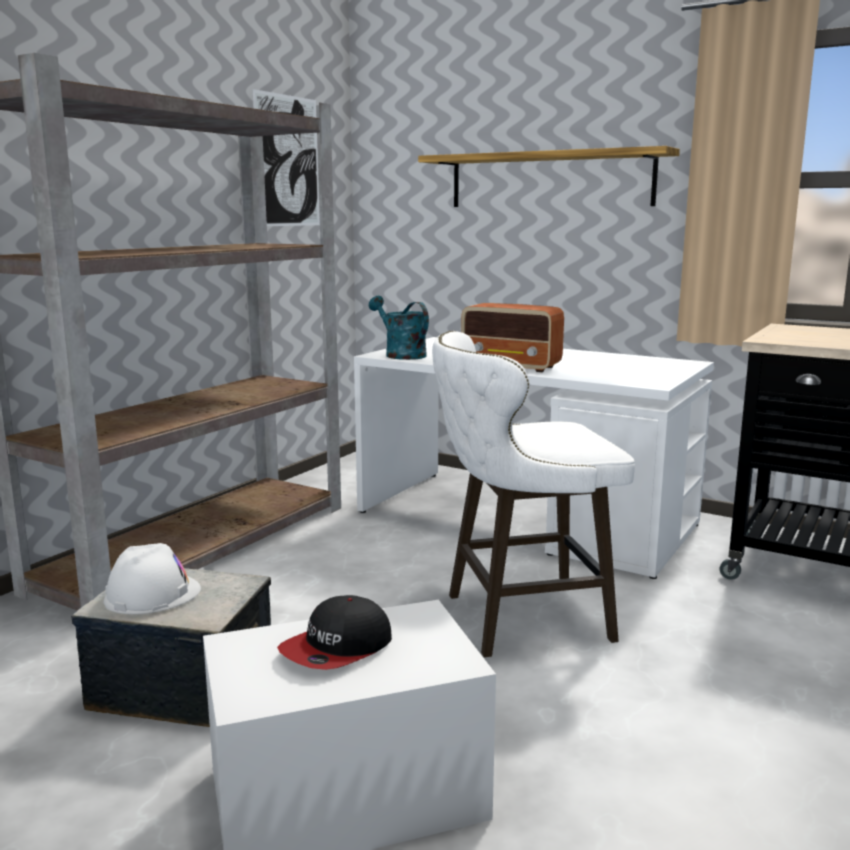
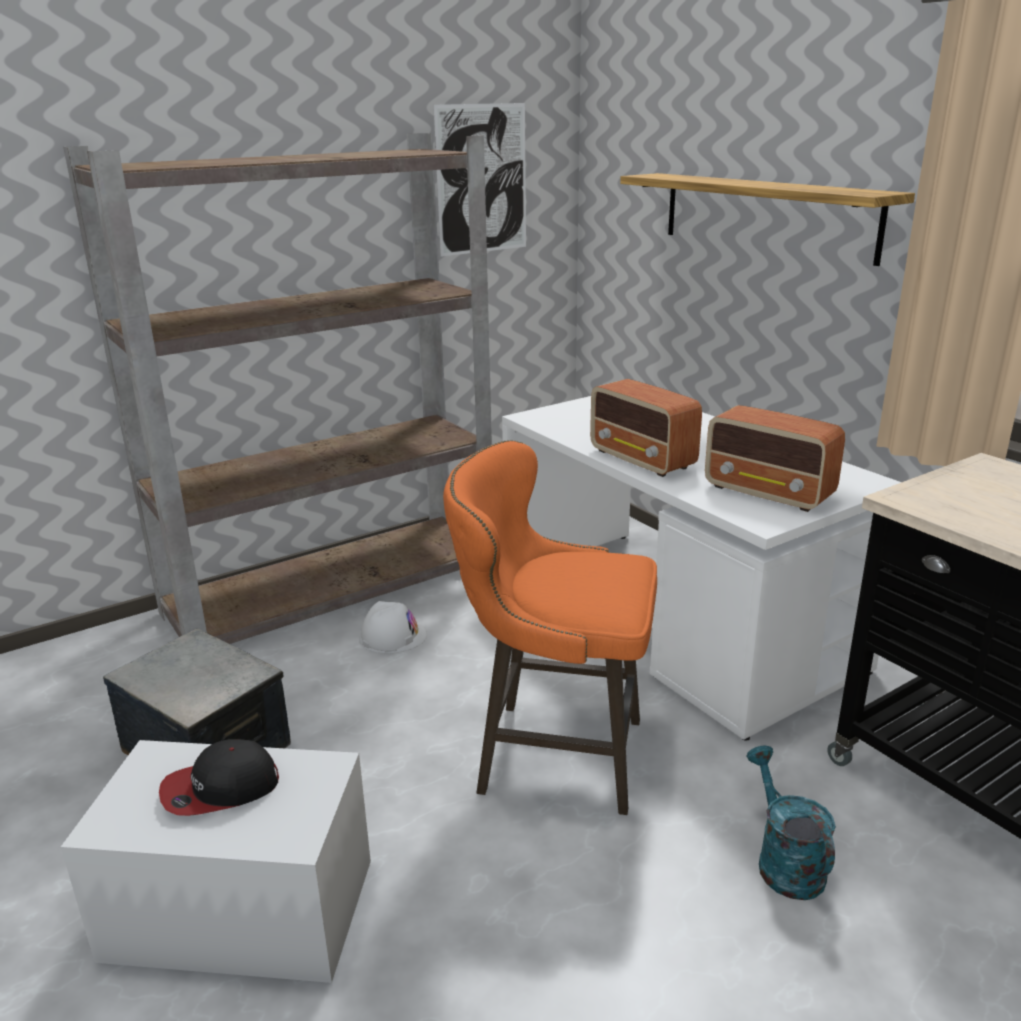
camera: 25 degrees right, 10 degrees up
white hard hat [103,543,201,614] -> white hard hat moved to [359,601,427,653]
turquoise watering can [369,296,429,360] -> turquoise watering can moved to [746,746,836,900]
white stool [432,331,635,657] -> orange stool [443,440,657,815]
none -> radio [705,405,845,512]

